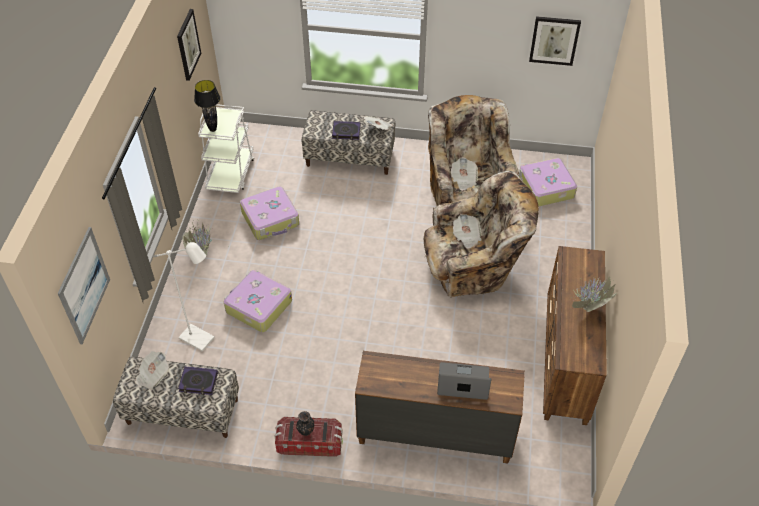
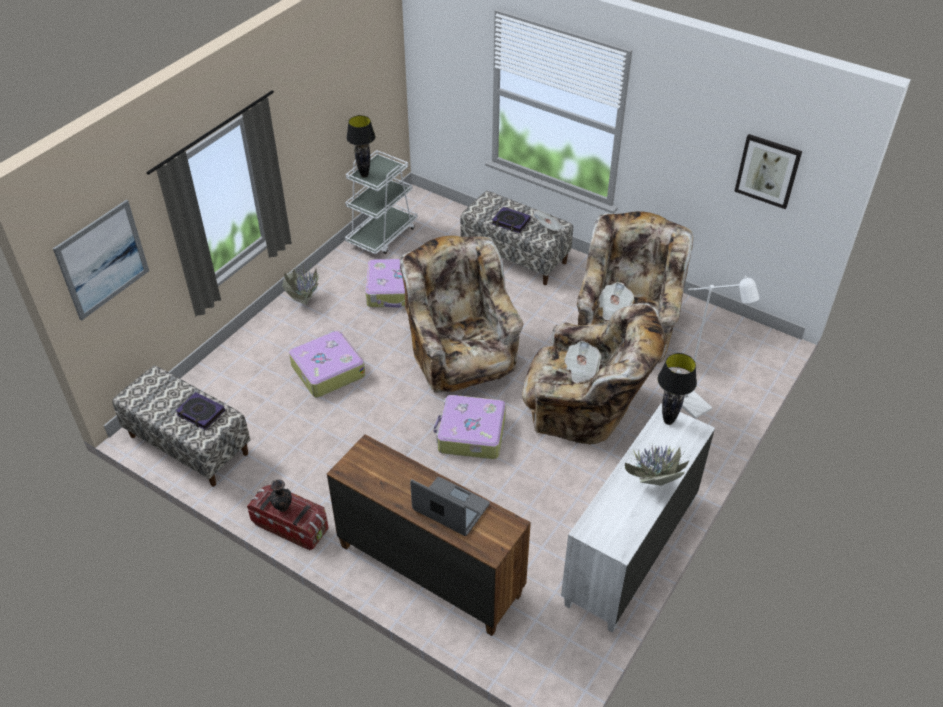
camera: 25 degrees right, 5 degrees down
newspaper [135,351,169,389] -> none
white floor lamp [153,242,215,352] -> white floor lamp moved to [682,275,760,419]
picture [177,9,201,81] -> none
suitcase [519,158,577,207] -> suitcase moved to [434,395,506,459]
brown dresser [543,246,607,425] -> white dresser [561,404,715,633]
none -> beige armchair [400,236,523,393]
none -> black table lamp [658,353,697,425]

